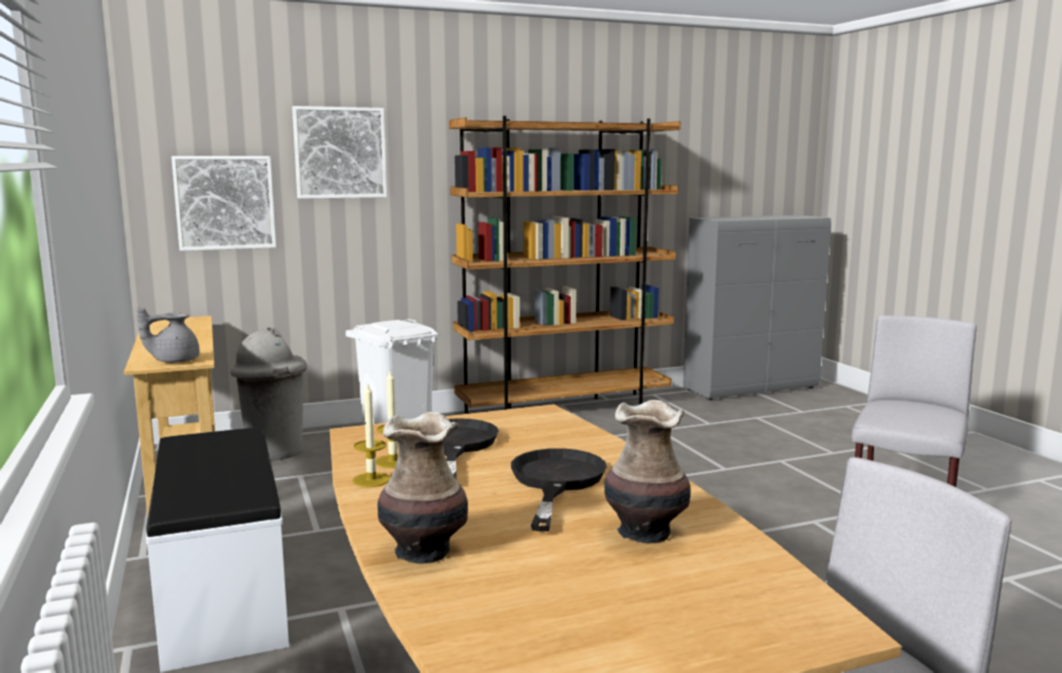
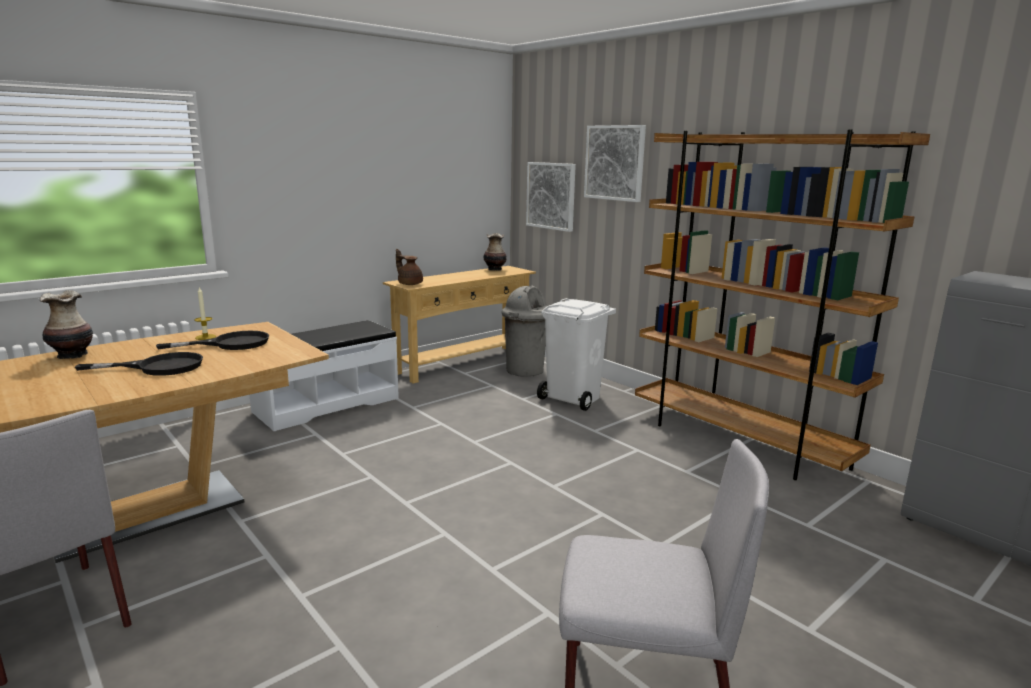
camera: 70 degrees right, 5 degrees up
grey teapot [137,307,200,363] -> brown teapot [396,249,423,285]
candle [353,382,390,487] -> none
vase [604,400,691,544] -> vase moved to [484,233,507,271]

